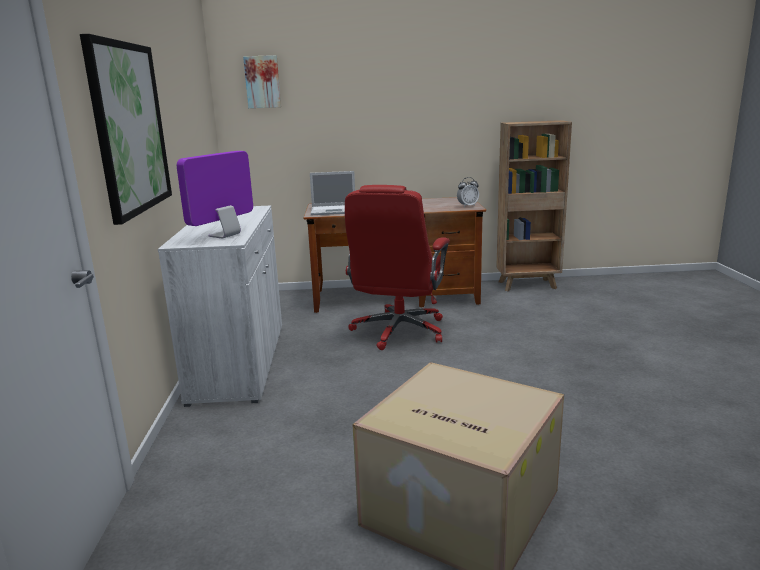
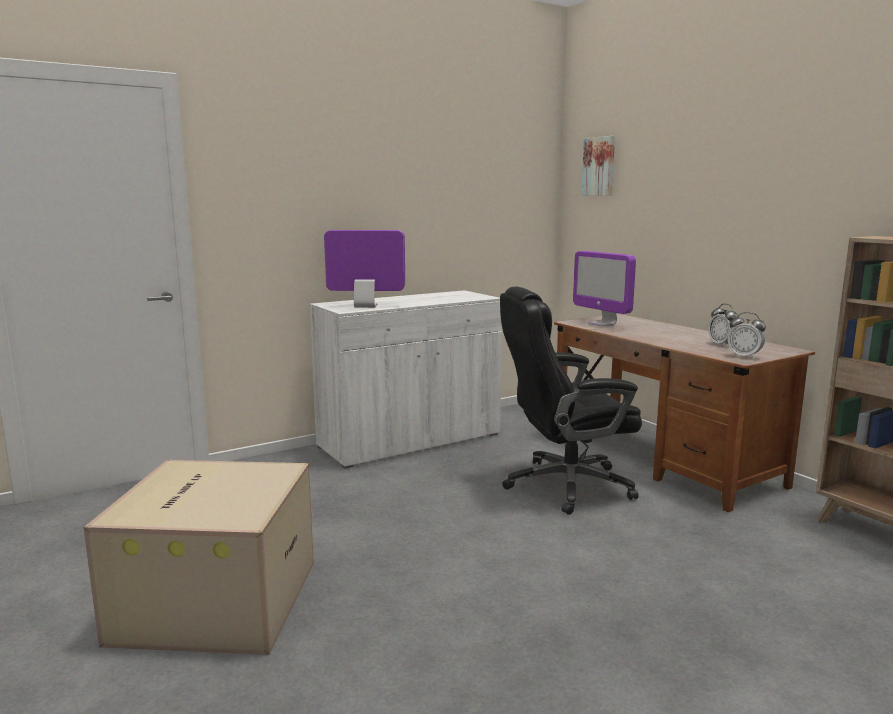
camera: 60 degrees right, 5 degrees down
picture [80,34,172,225] -> none
laptop [310,171,355,215] -> monitor [573,251,636,326]
red office chair [345,185,450,350] -> black office chair [500,287,642,515]
none -> alarm clock [708,304,740,347]

